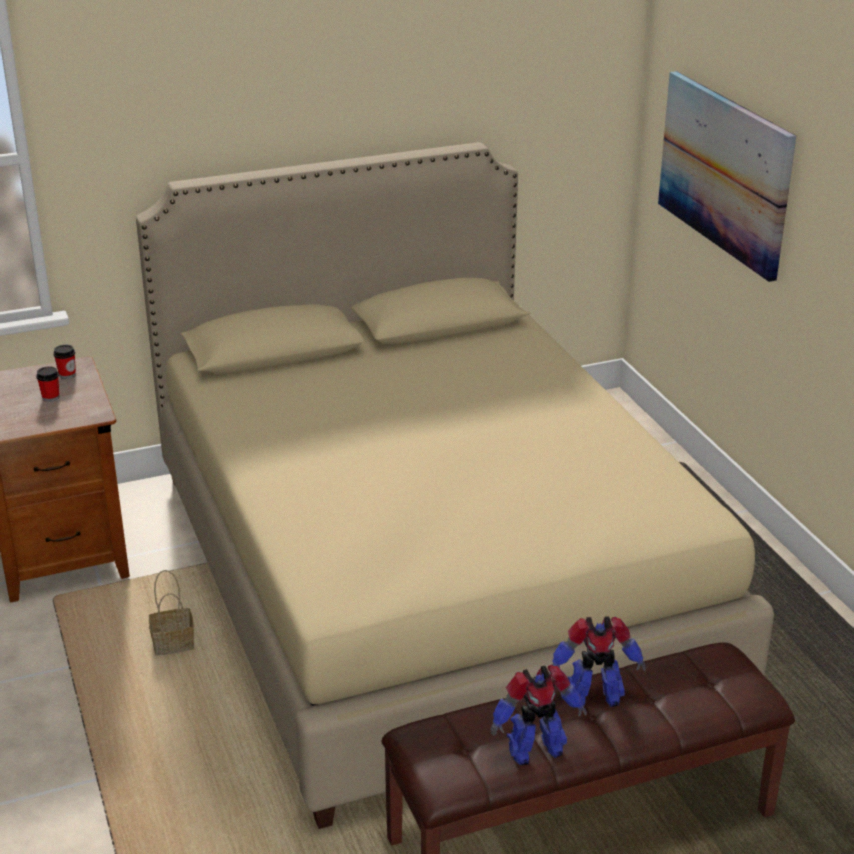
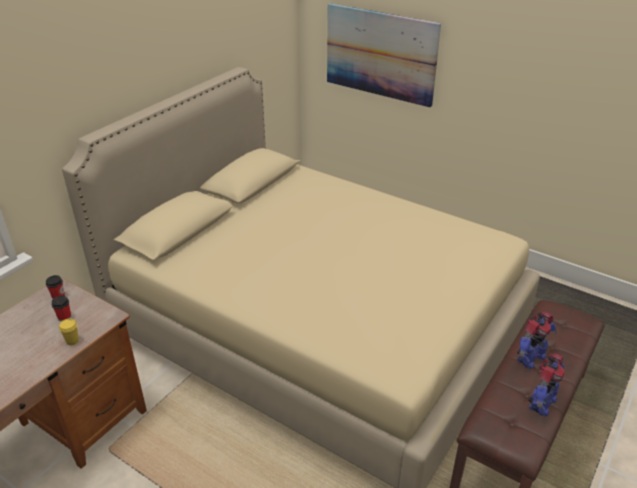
camera: 35 degrees left, 5 degrees up
basket [149,570,194,655] -> none
none -> yellow cup [59,319,79,345]

